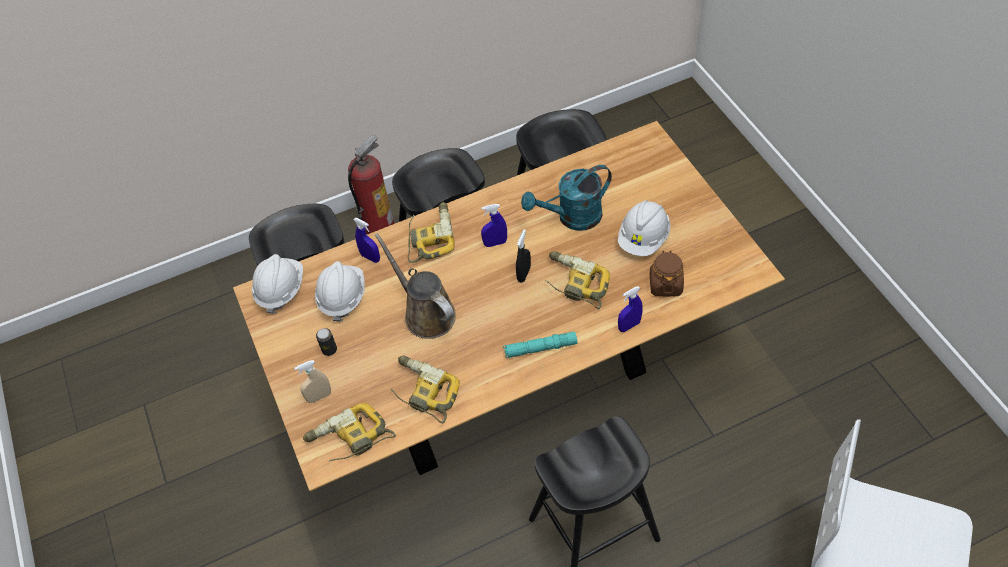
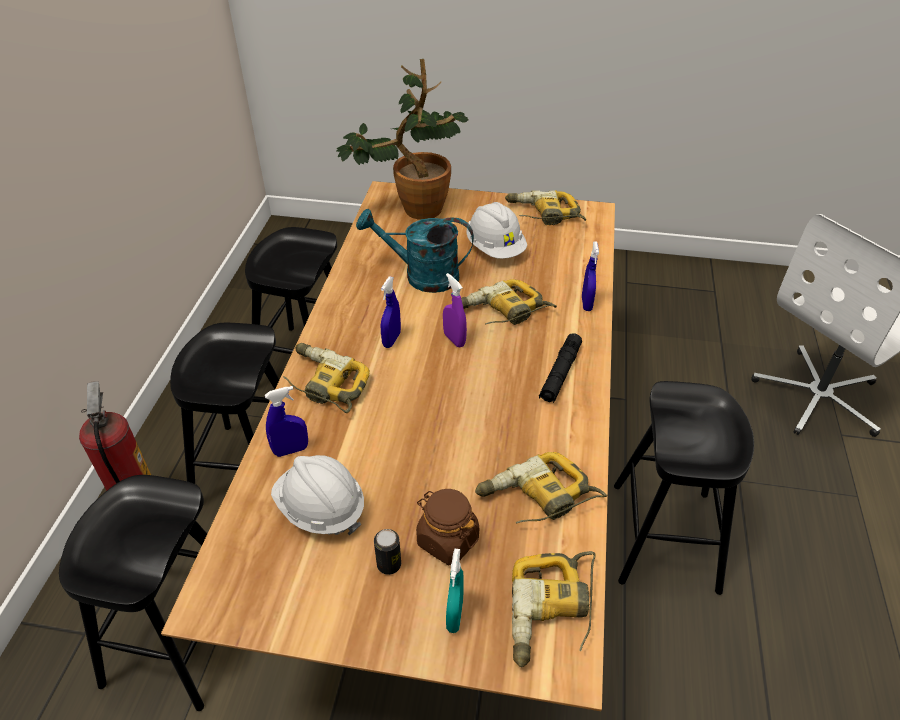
camera: 60 degrees left, 10 degrees down
white hard hat [252,254,303,314] -> none
beige spray bottle [294,360,331,403] -> turquoise spray bottle [446,548,464,633]
brown watering can [375,233,456,339] -> none
turquoise flashlight [503,331,578,358] -> black flashlight [539,333,582,403]
black spray bottle [516,229,531,282] -> purple spray bottle [443,273,467,347]
turquoise watering can [521,165,612,231] -> turquoise watering can turned 90 degrees clockwise [356,209,474,293]
brown jar [650,250,684,296] -> brown jar moved to [416,489,480,565]
none -> potted plant [337,59,468,220]
none -> power drill [505,190,586,225]

